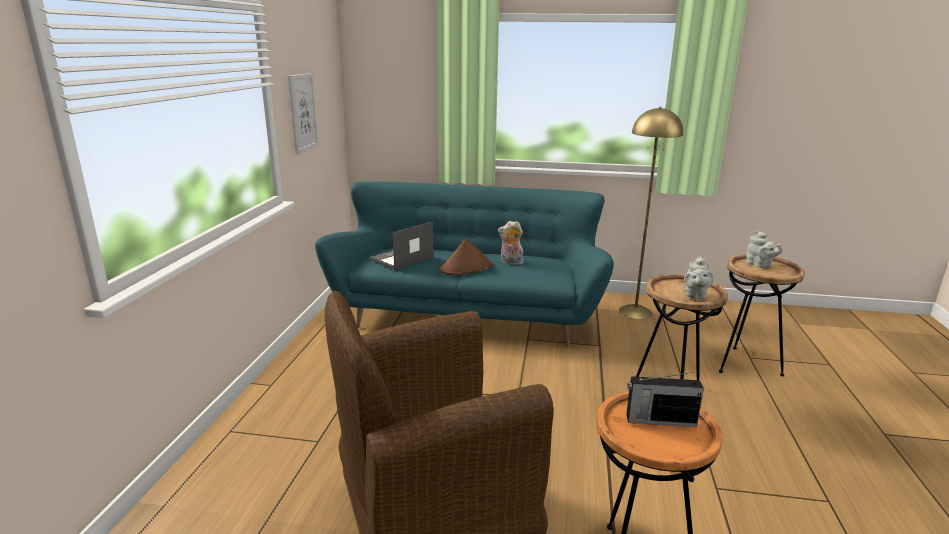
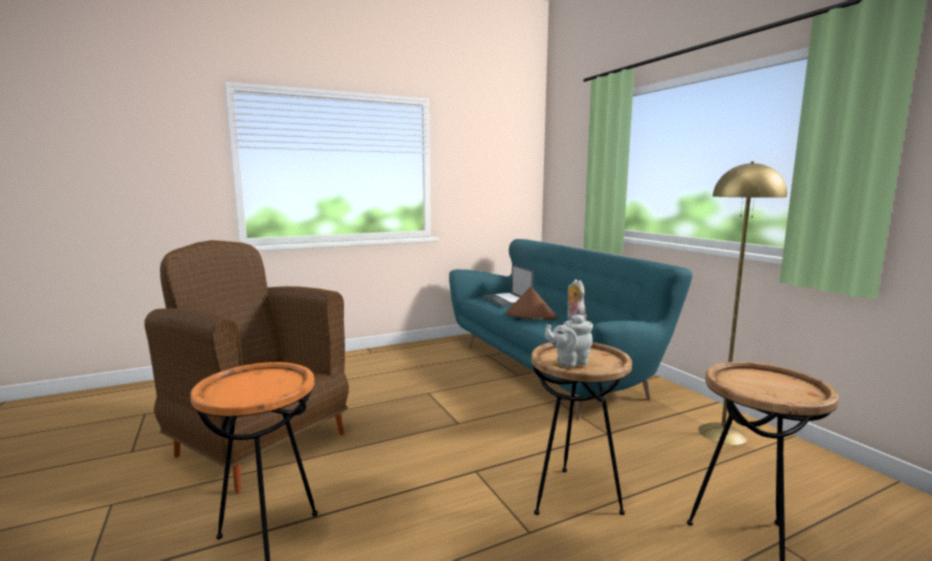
camera: 55 degrees right, 10 degrees down
picture [288,73,319,154] -> none
laptop [369,221,434,270] -> laptop turned 120 degrees counterclockwise [483,264,533,307]
radio [626,372,704,427] -> none
grey teapot [746,231,783,268] -> none

